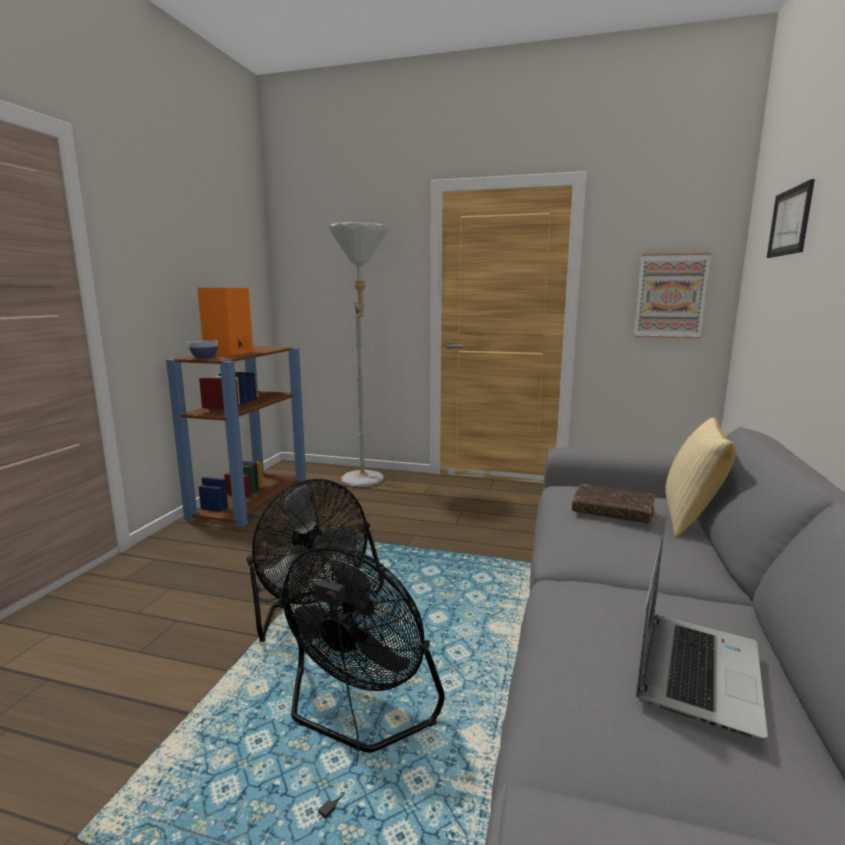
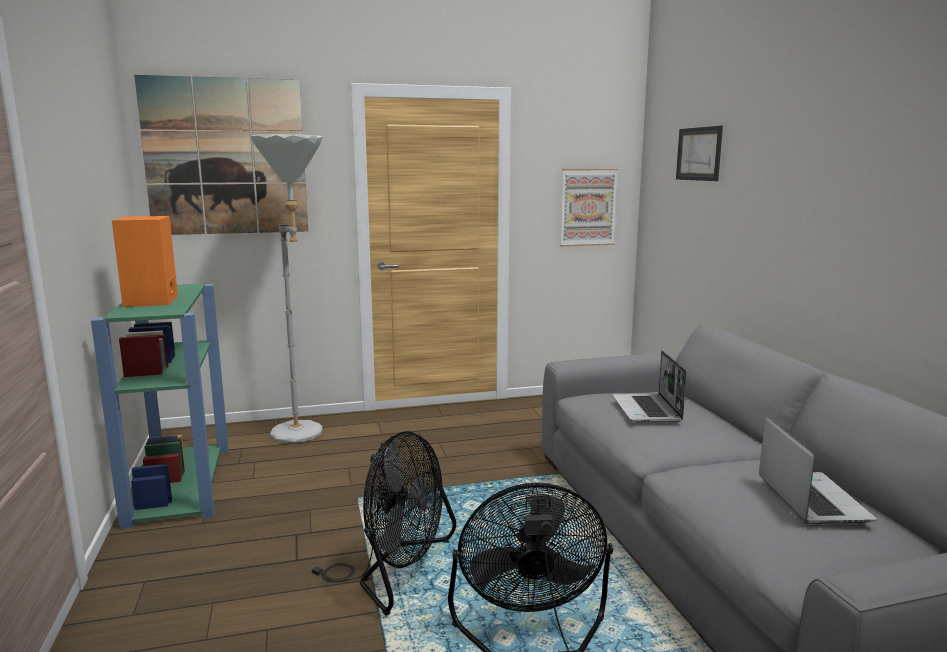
camera: 30 degrees left, 0 degrees up
brown bookcase [166,346,306,527] -> green bookcase [91,283,228,529]
bowl [188,340,218,359] -> none
brown book [572,484,655,523] -> laptop [612,350,686,423]
pillow [665,418,735,537] -> none
none -> picture [134,75,308,235]

